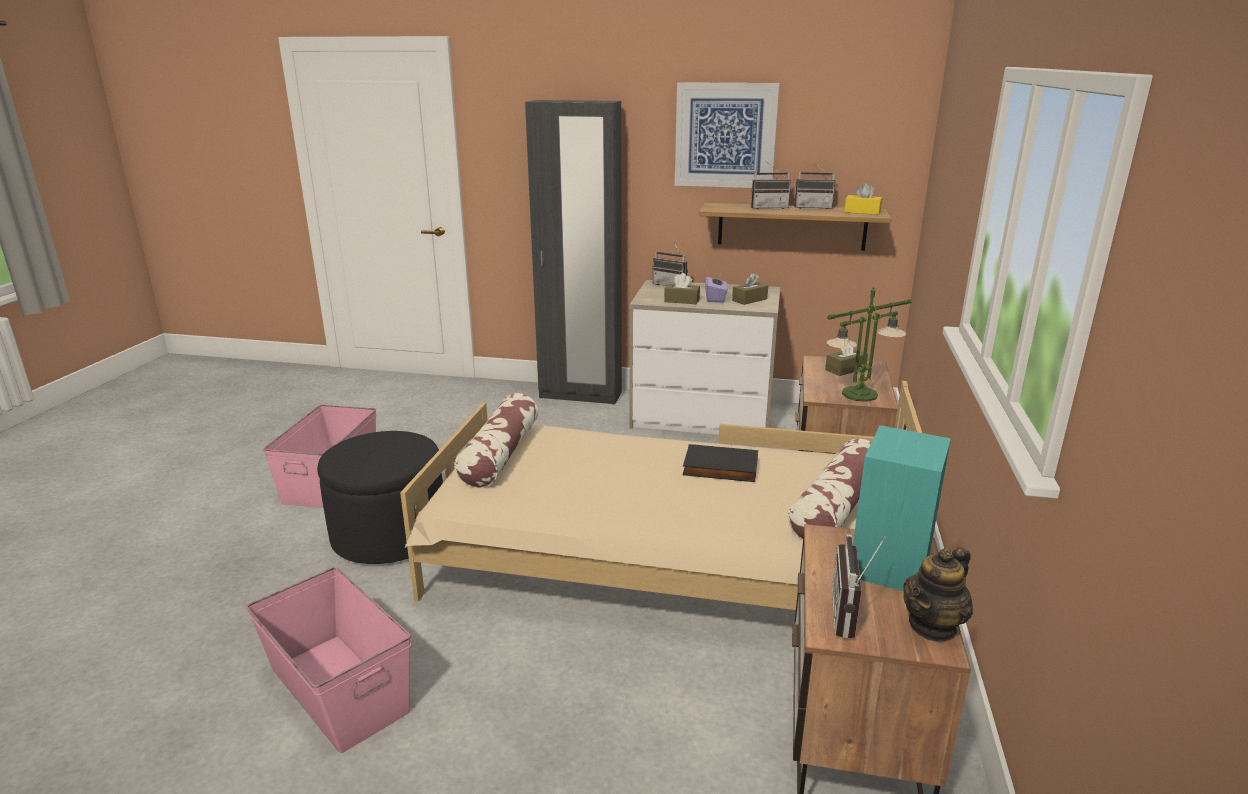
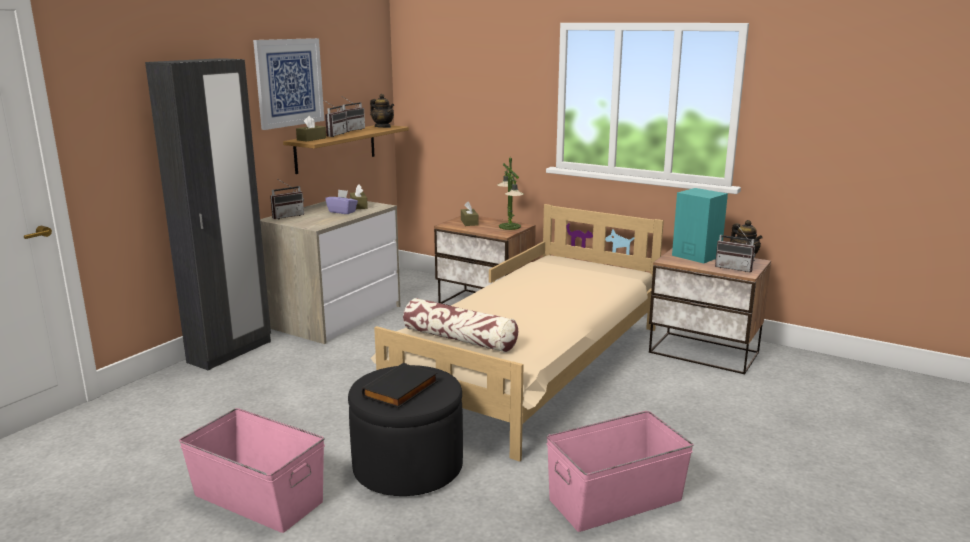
camera: 70 degrees left, 5 degrees down
brown tissue box [664,273,700,304] -> brown tissue box moved to [296,116,326,142]
black book [683,444,758,482] -> black book moved to [362,363,438,408]
pillow [788,438,872,539] -> none
yellow tissue box [844,183,882,215] -> teapot [370,94,394,128]

